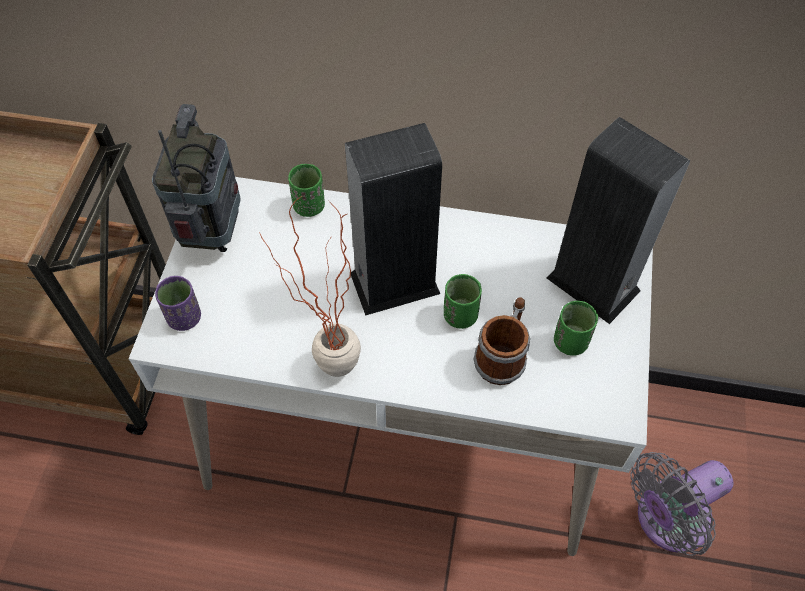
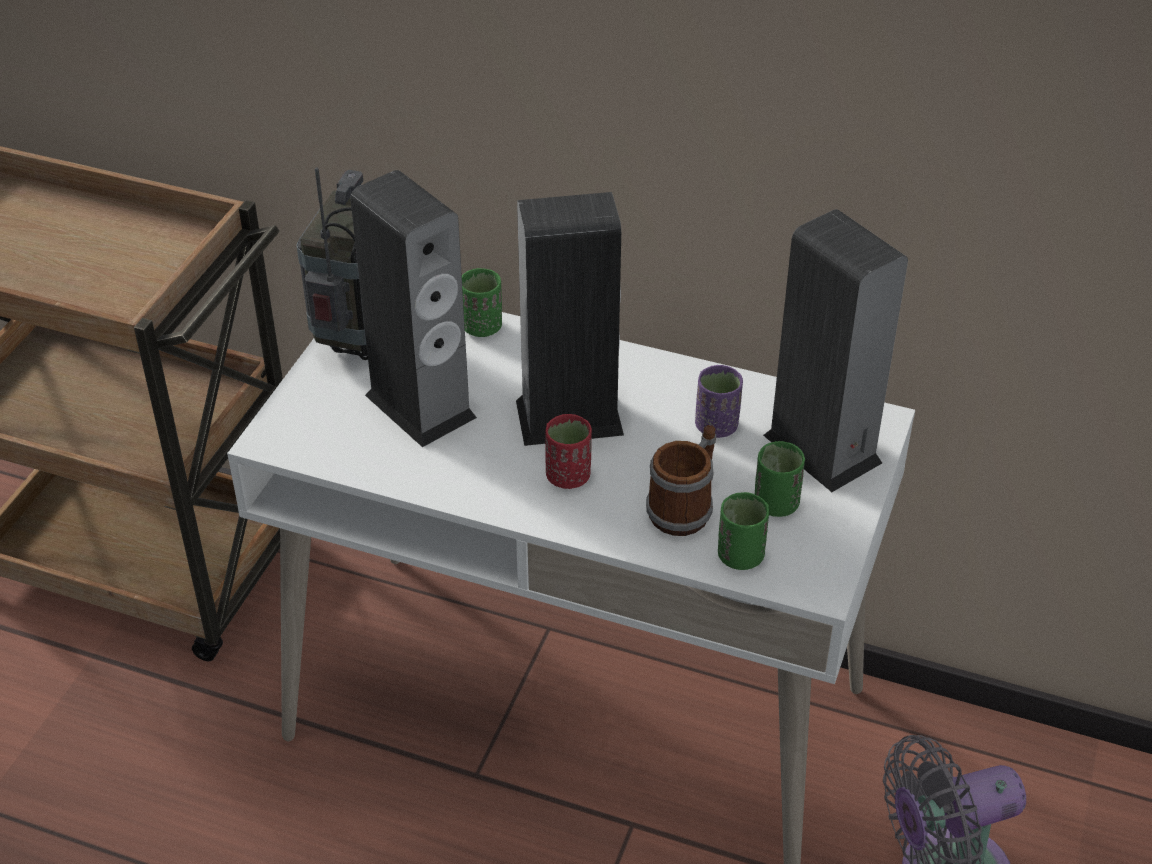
camera: 10 degrees right, 15 degrees down
purple cup [155,276,201,331] -> purple cup moved to [695,365,743,438]
potted plant [259,196,361,377] -> none
green cup [444,274,482,329] -> green cup moved to [718,492,769,570]
none -> speaker [350,170,477,447]
none -> red cup [545,414,592,489]

